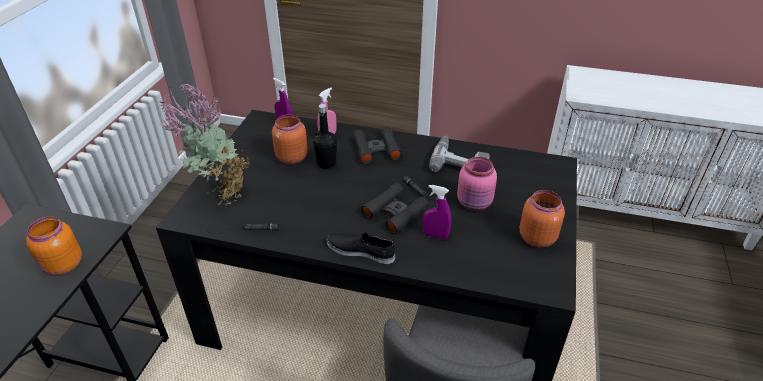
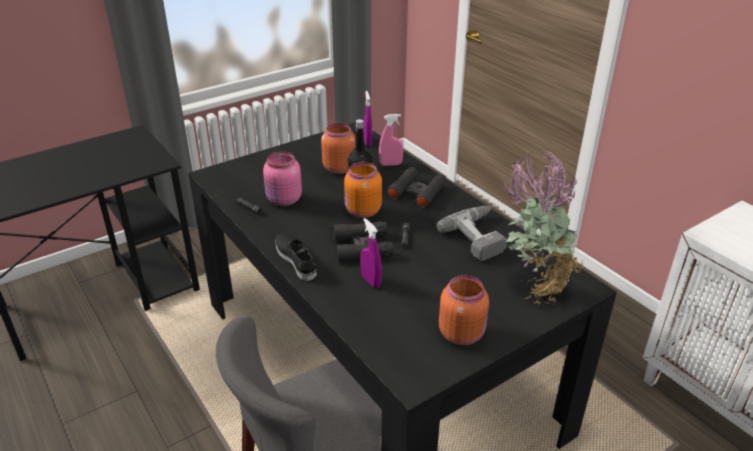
camera: 40 degrees right, 5 degrees down
orange jar [26,217,82,276] -> orange jar moved to [344,162,382,218]
potted plant [158,83,250,205] -> potted plant moved to [503,149,584,305]
pink jar [457,157,497,211] -> pink jar moved to [263,151,302,206]

